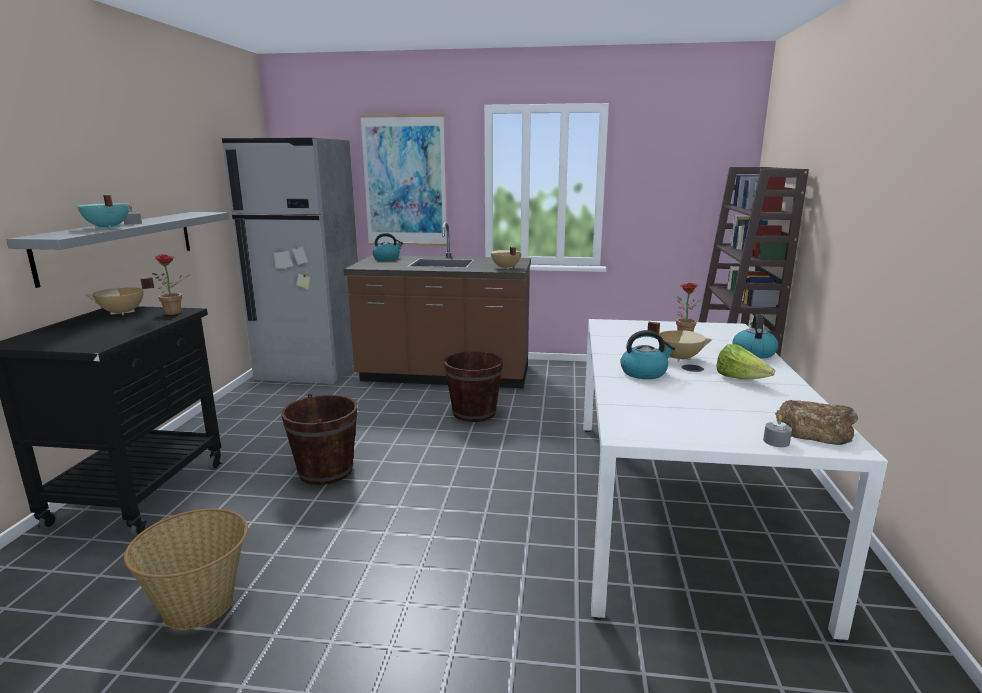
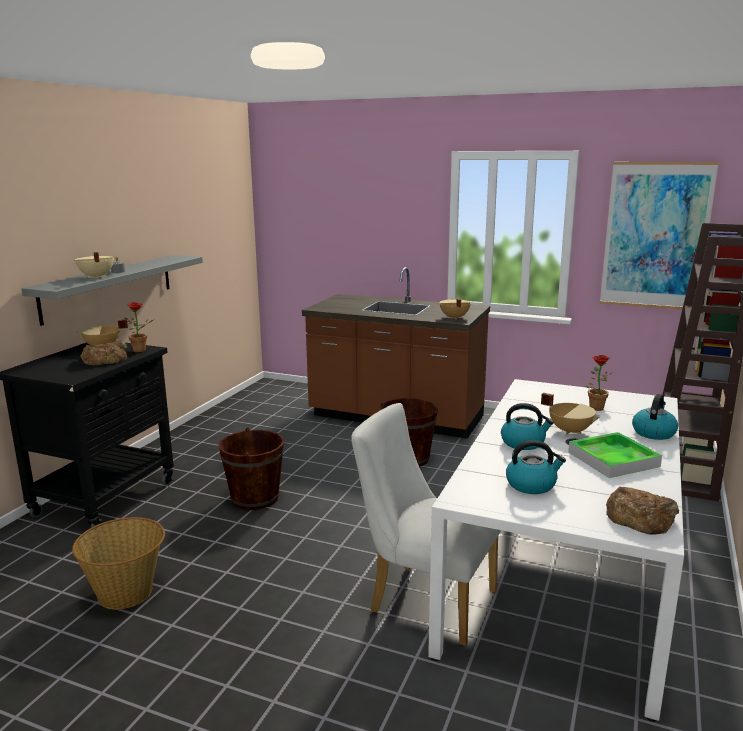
camera: 15 degrees right, 0 degrees up
turquoise cooking pot [77,195,129,229] -> beige cooking pot [75,252,114,278]
grey fridge [222,138,358,384] -> none
picture [360,114,447,246] -> picture moved to [600,162,719,310]
kettle [373,233,403,260] -> kettle moved to [506,440,566,494]
lettuce [716,344,775,379] -> tray [568,432,662,478]
grey candle [763,415,792,447] -> none
none -> bread [80,341,127,365]
none -> white chair [351,403,501,646]

